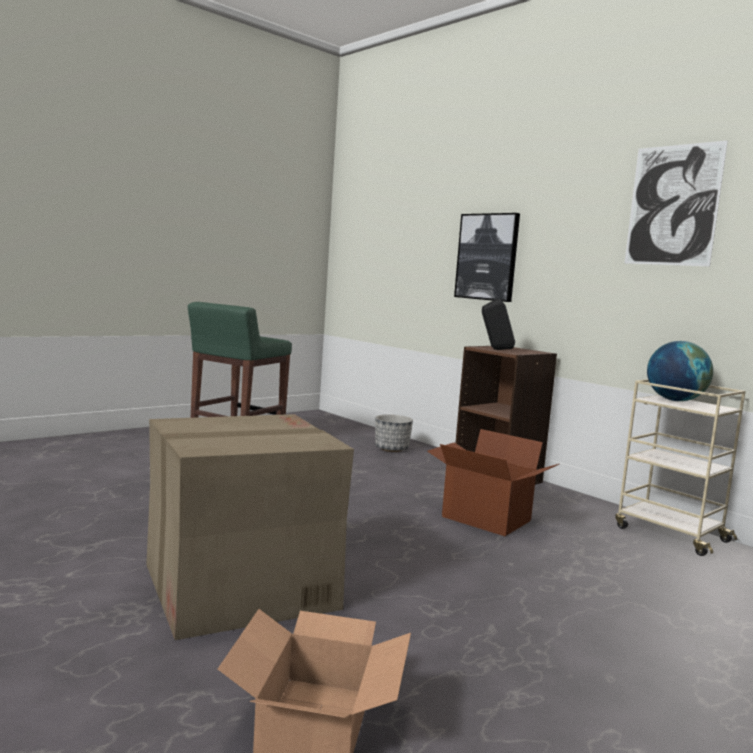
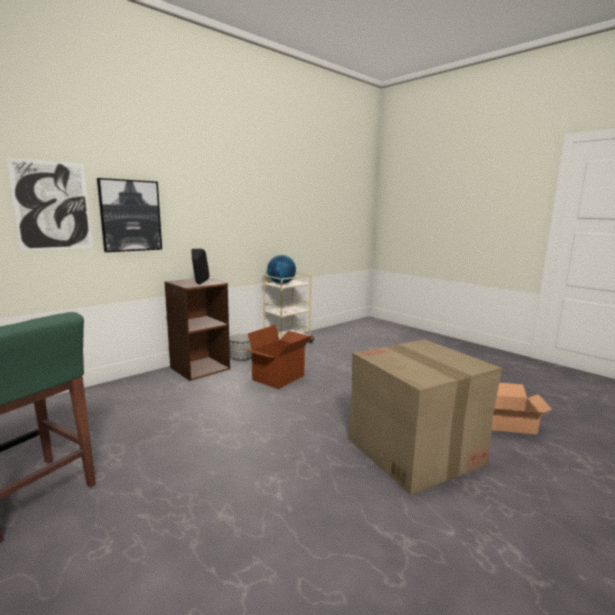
camera: 90 degrees left, 5 degrees up
planter [375,414,413,452] -> planter moved to [229,333,252,361]
picture [625,140,728,267] -> picture moved to [6,157,92,251]

